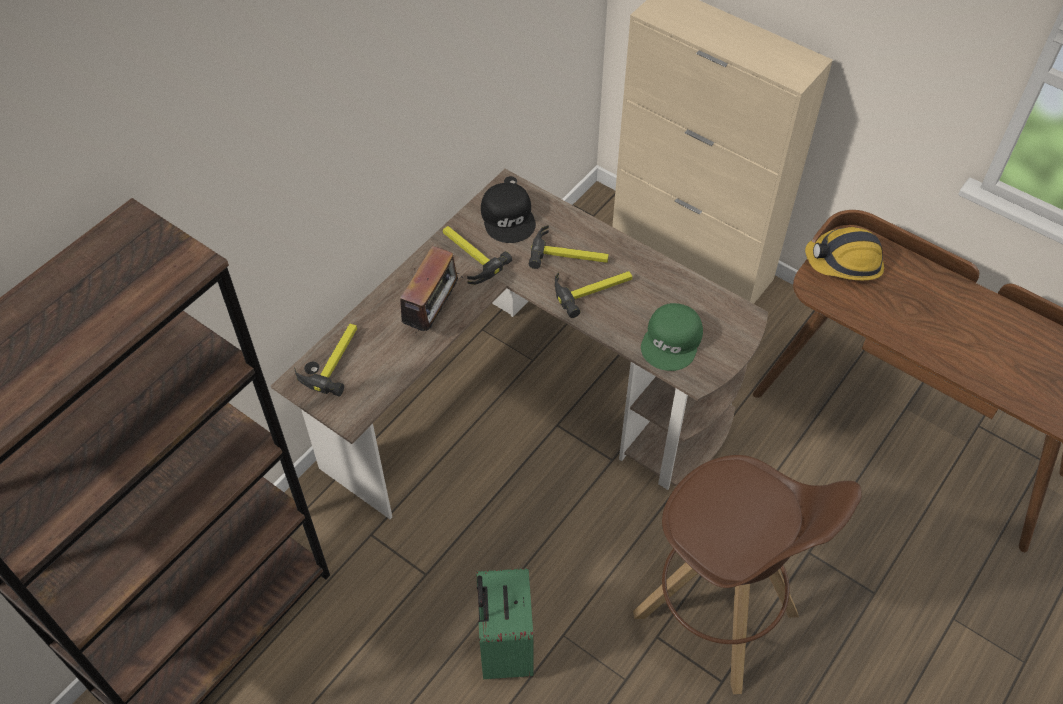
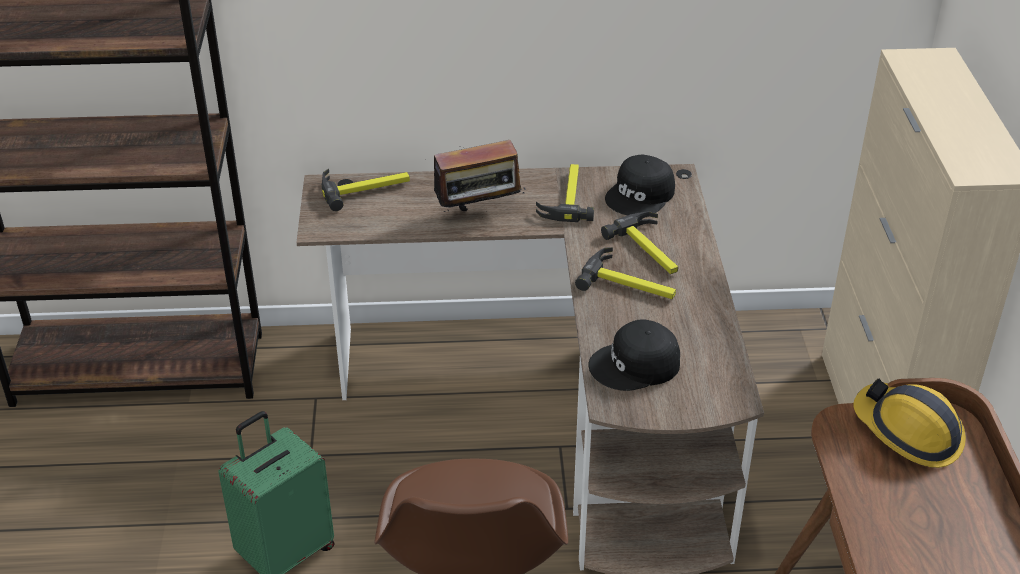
camera: 50 degrees right, 15 degrees down
green cap [641,303,703,371] -> black cap [589,319,680,391]

